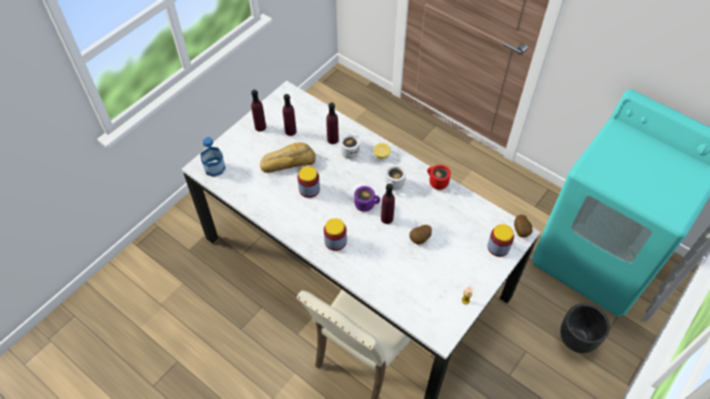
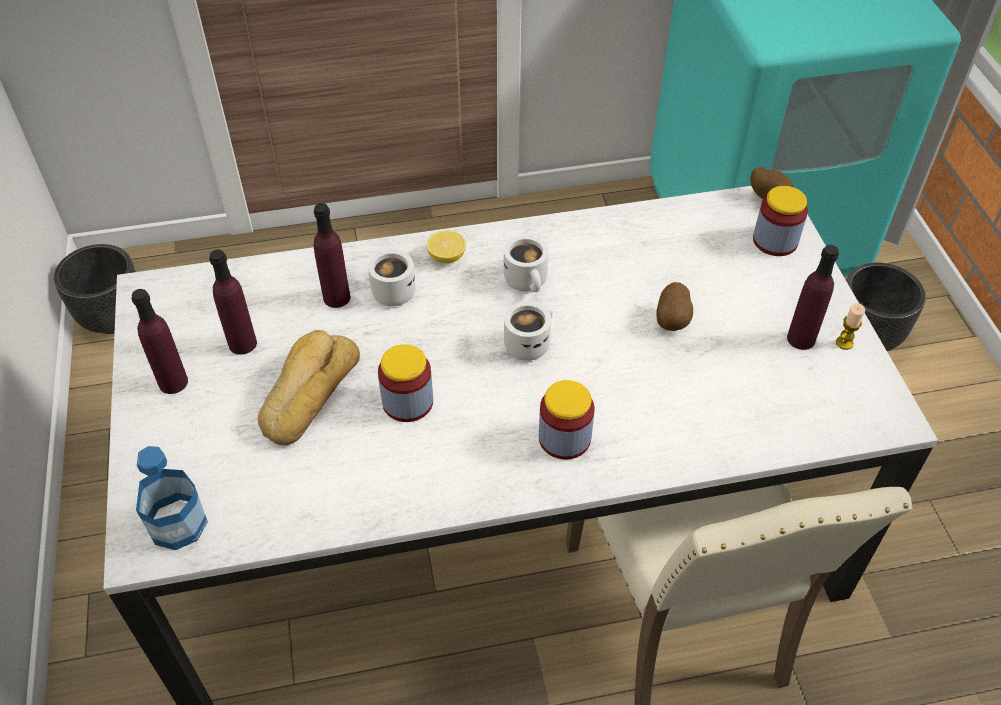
camera: 50 degrees left, 5 degrees down
purple mug [354,186,381,212] -> white mug [504,301,553,361]
purple bottle [381,183,395,224] -> purple bottle moved to [787,245,839,350]
red mug [427,165,451,190] -> none
none -> black planter [54,244,136,334]

